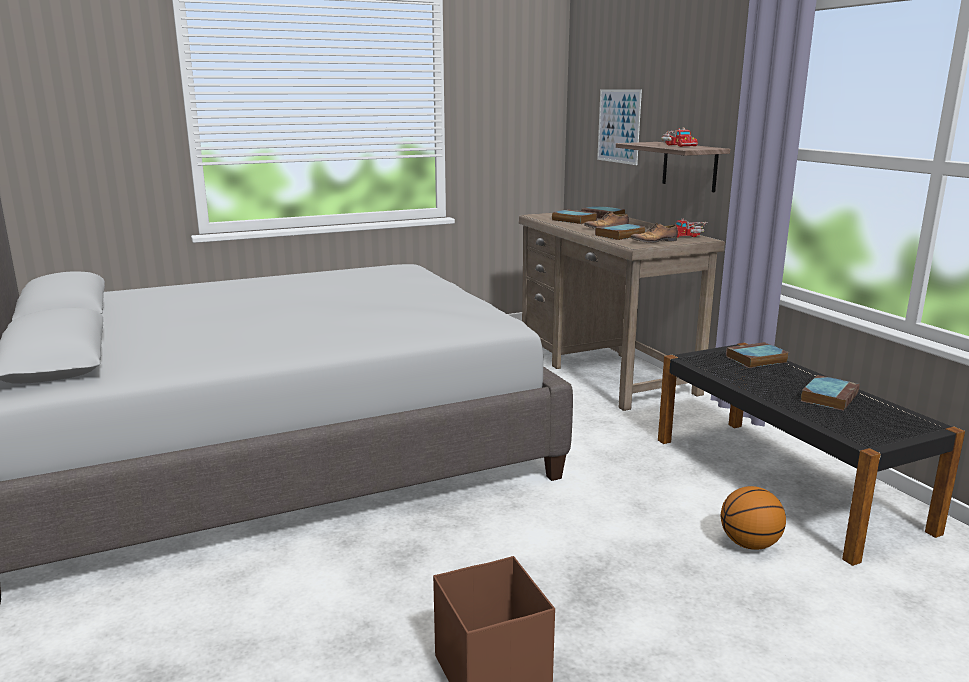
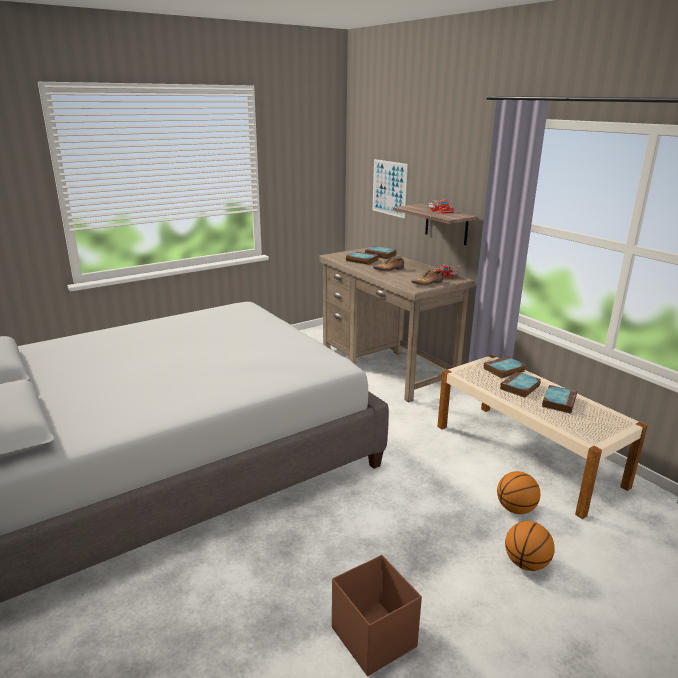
camera: 10 degrees left, 5 degrees up
book [595,223,645,240] -> book moved to [500,372,541,398]
black bench [658,343,965,566] -> beige bench [437,354,648,519]
none -> basketball [505,521,555,571]

